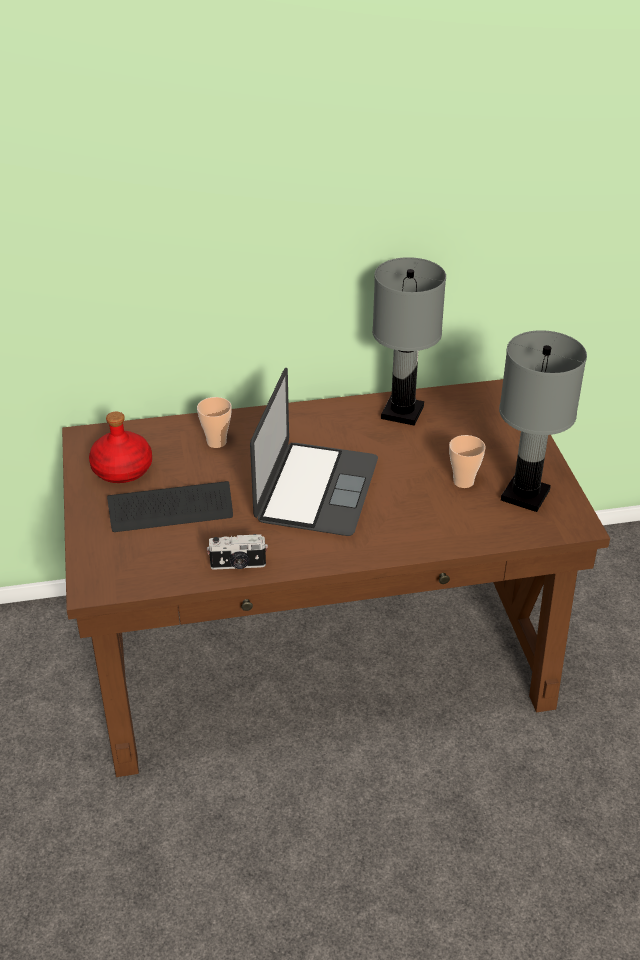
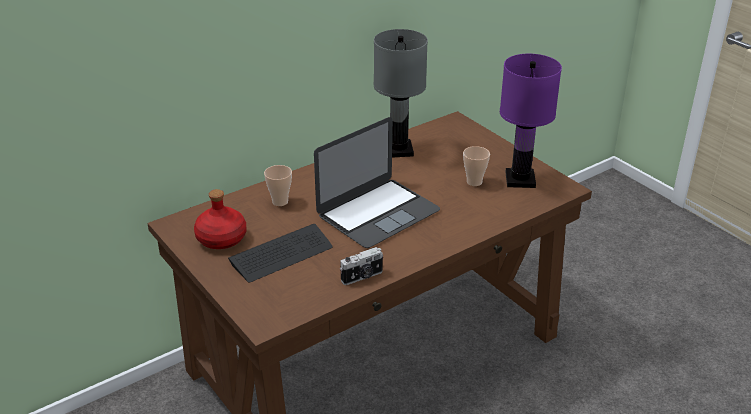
camera: 25 degrees left, 5 degrees down
laptop [250,368,378,536] -> laptop turned 60 degrees clockwise [314,117,440,248]
grey table lamp [499,330,587,512] -> purple table lamp [500,54,562,188]

